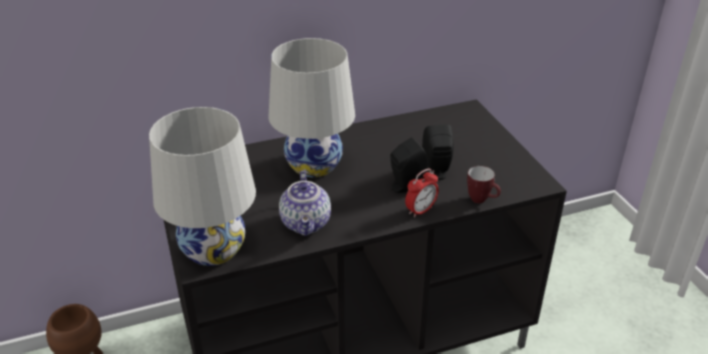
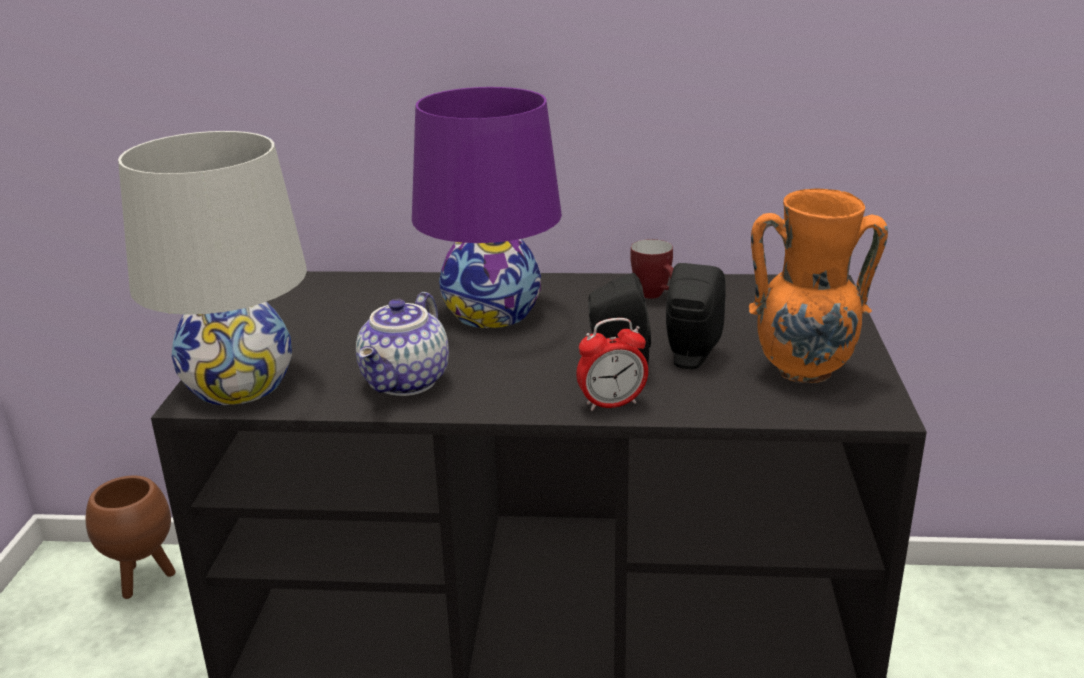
camera: 25 degrees right, 10 degrees down
white table lamp [268,38,355,177] -> purple table lamp [412,87,562,328]
mug [467,166,501,203] -> mug moved to [630,239,673,299]
none -> orange vase [749,189,888,383]

